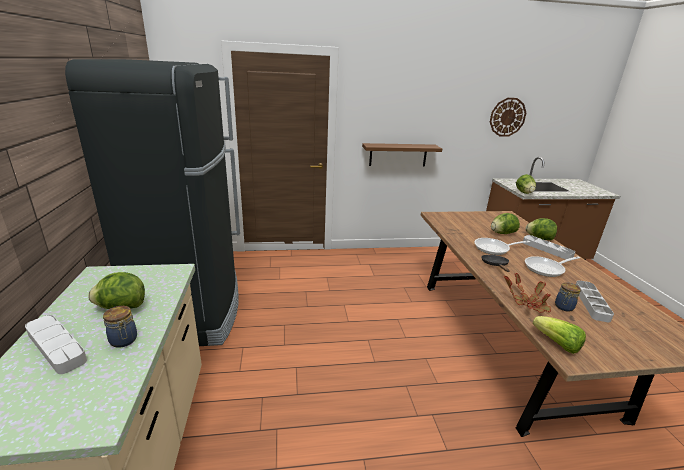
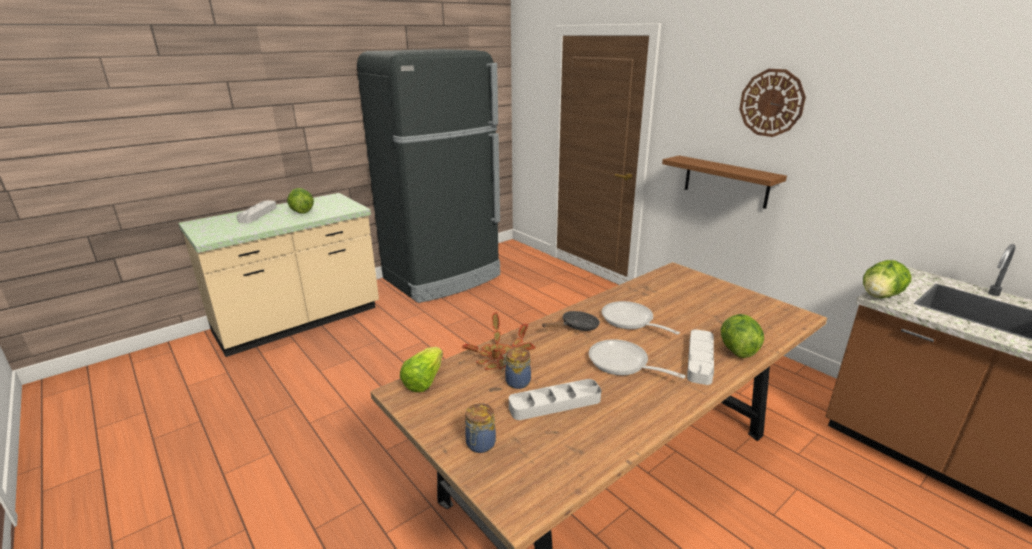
camera: 60 degrees right, 0 degrees up
jar [103,306,137,348] -> jar moved to [465,403,496,453]
wall clock [490,98,526,137] -> wall clock moved to [739,69,806,137]
lettuce [491,213,520,234] -> none

